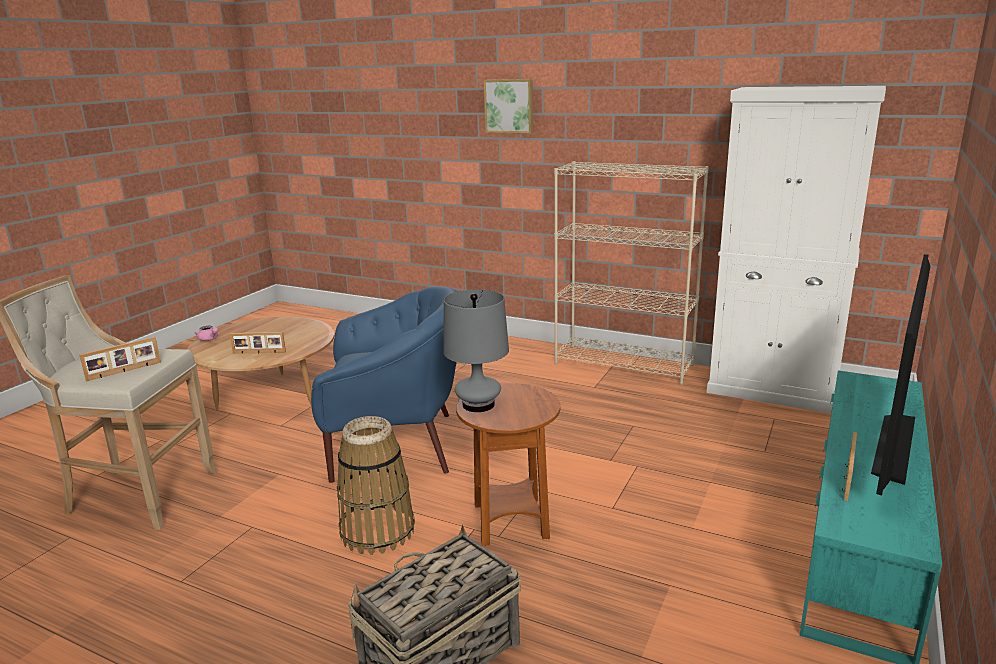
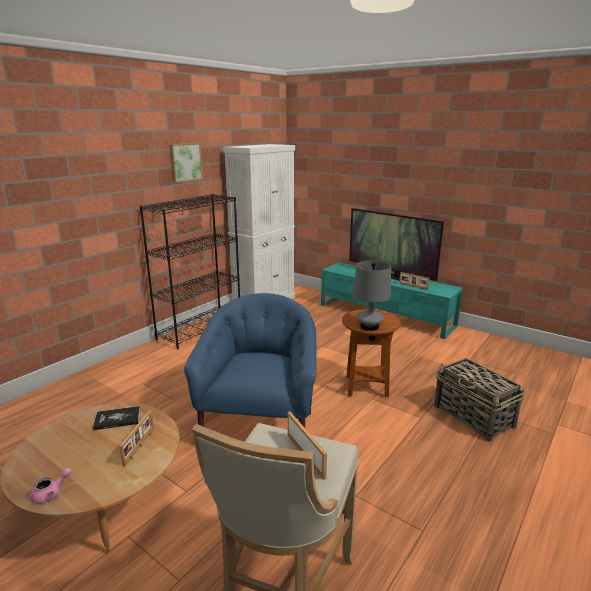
camera: 80 degrees left, 0 degrees up
basket [337,416,415,555] -> none
picture [484,79,533,133] -> picture moved to [169,143,203,183]
beige bookcase [554,161,709,385] -> black bookcase [140,194,240,349]
none -> book [93,406,140,430]

